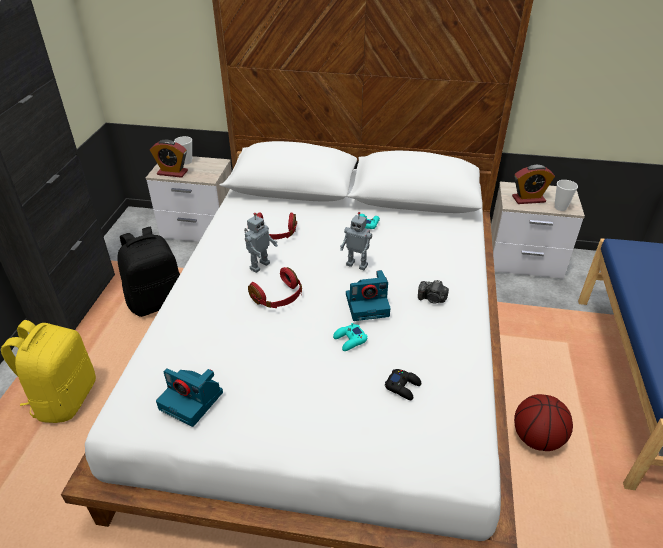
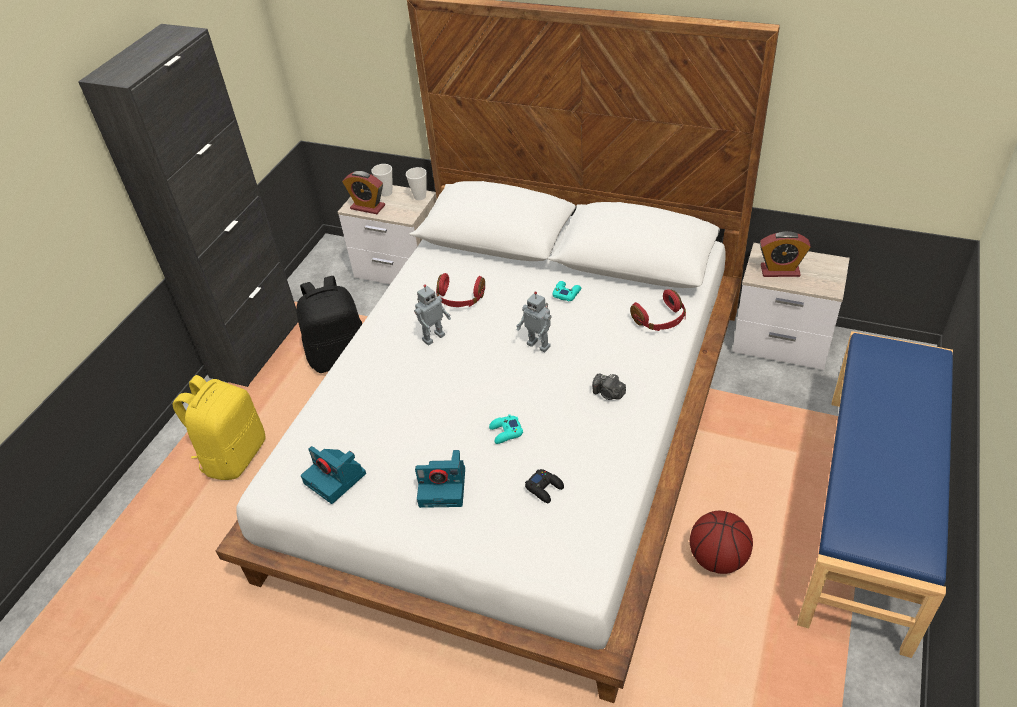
camera: 15 degrees right, 5 degrees up
red headphones [248,267,302,308] -> red headphones moved to [630,289,686,331]
camera [346,270,391,321] -> camera moved to [415,450,465,508]
cup [555,180,578,211] -> cup moved to [406,167,427,200]

